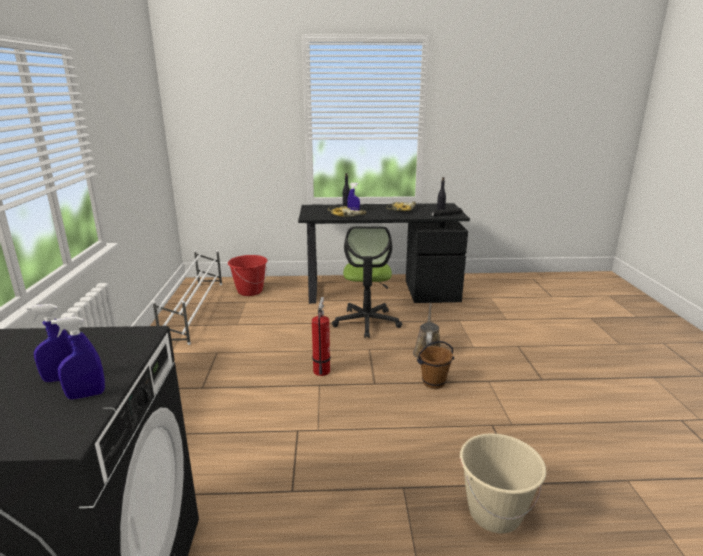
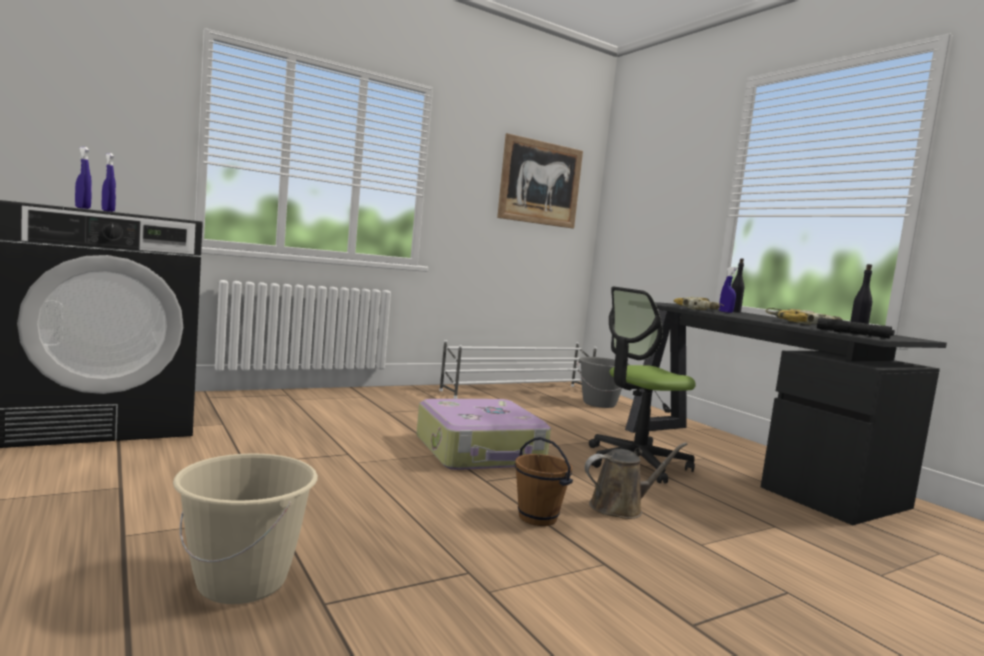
camera: 60 degrees right, 15 degrees down
red bucket [228,255,267,296] -> grey bucket [578,357,630,408]
fire extinguisher [312,297,331,376] -> suitcase [416,399,551,470]
none -> picture [497,133,583,229]

